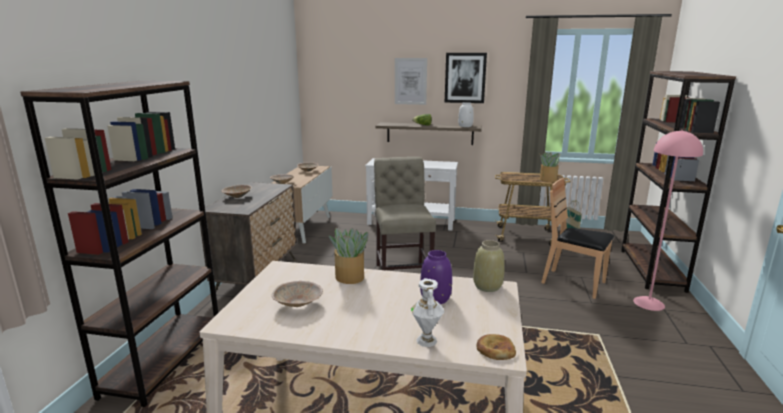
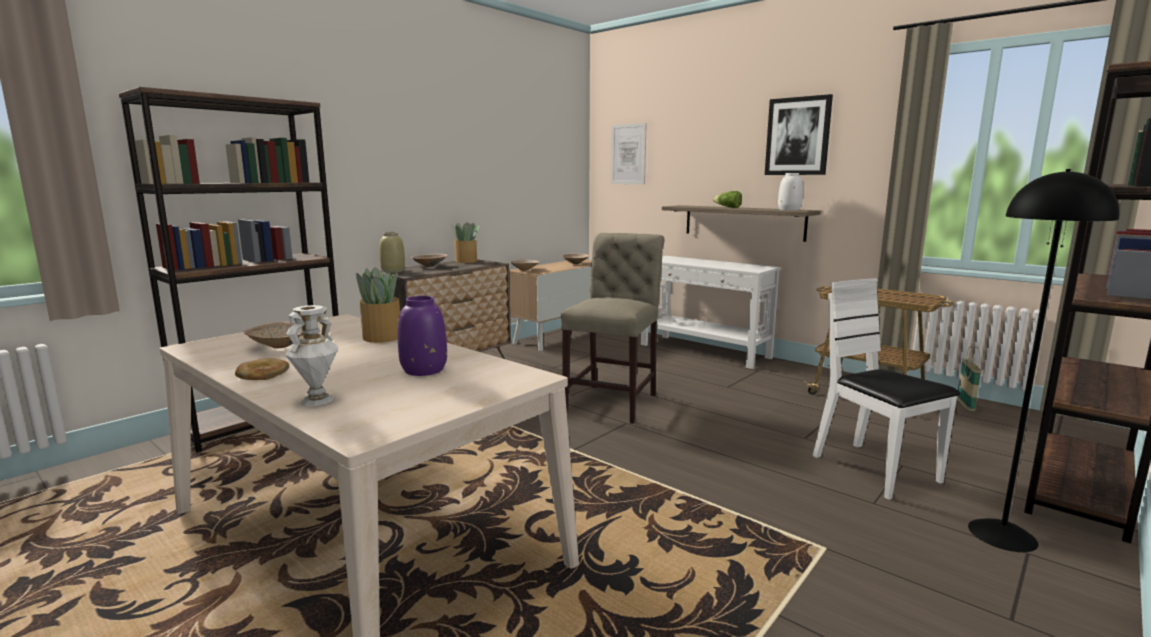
camera: 30 degrees right, 5 degrees down
picture [395,58,427,105] -> picture moved to [611,123,647,184]
beige vase [473,240,505,292] -> beige vase moved to [379,232,405,273]
bread [476,334,516,360] -> bread moved to [235,358,289,380]
potted plant [539,152,560,182] -> potted plant moved to [451,222,480,263]
brown chair [541,178,614,299] -> white chair [813,278,961,500]
pink floor lamp [633,130,703,311] -> black floor lamp [968,169,1120,552]

